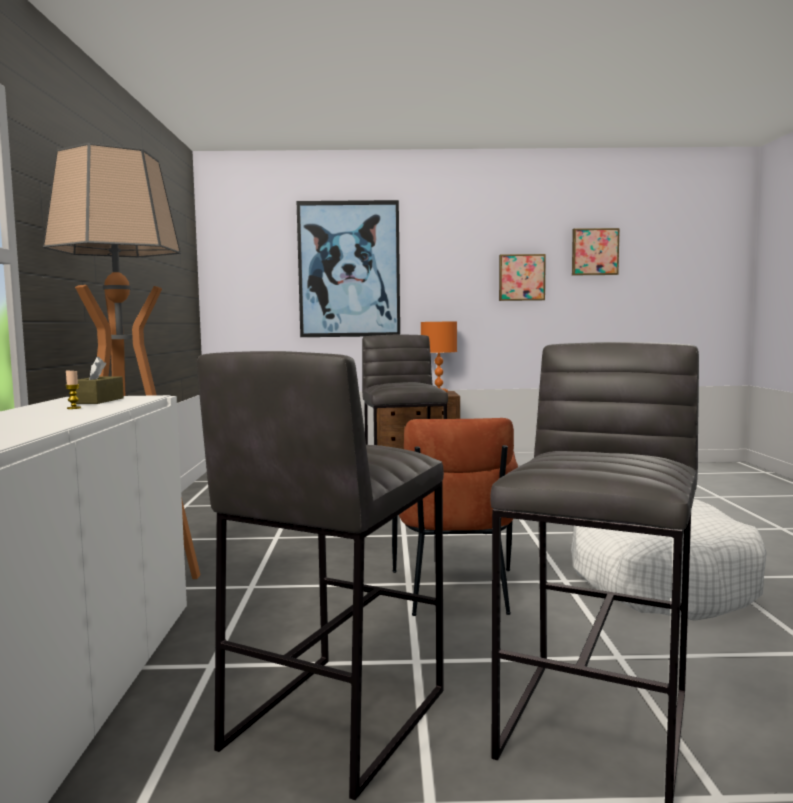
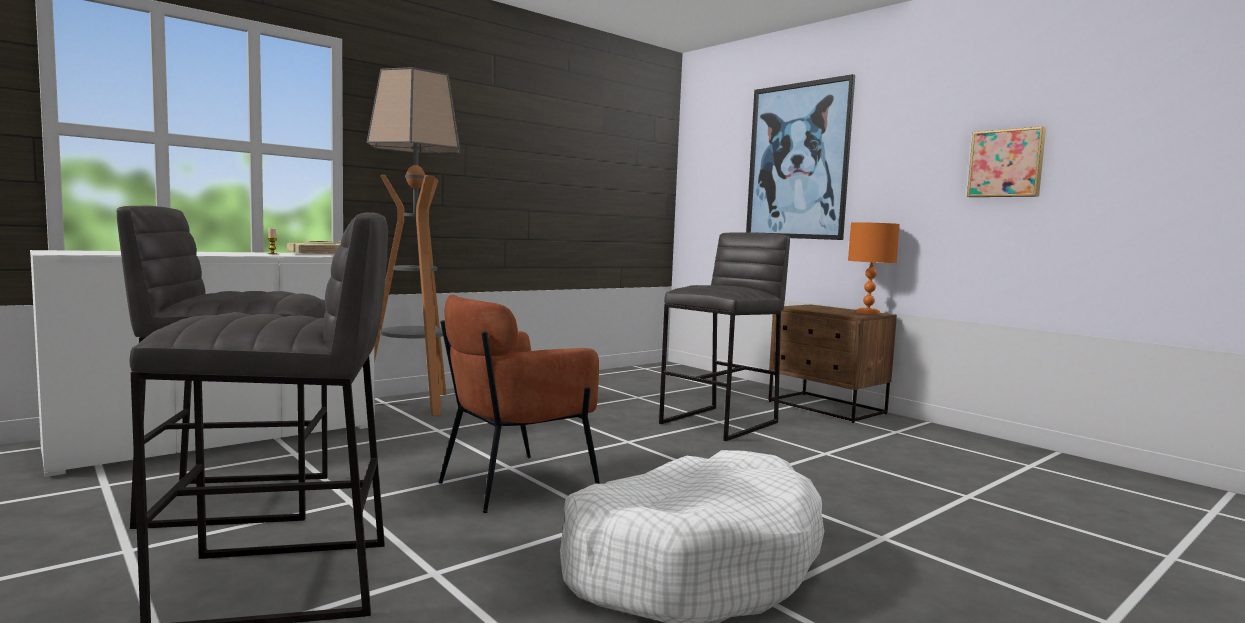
camera: 50 degrees right, 0 degrees up
brown tissue box [71,356,124,404] -> beige book [287,241,341,254]
picture [572,228,620,275] -> none

